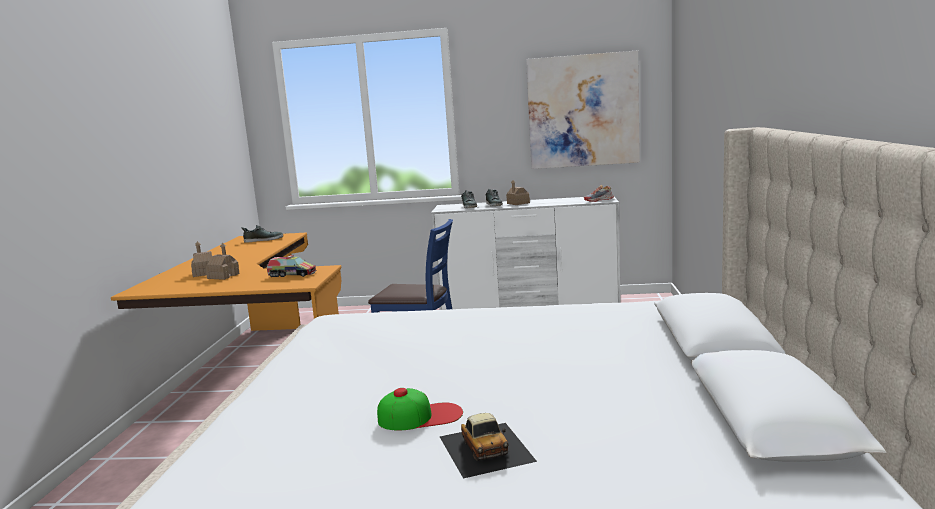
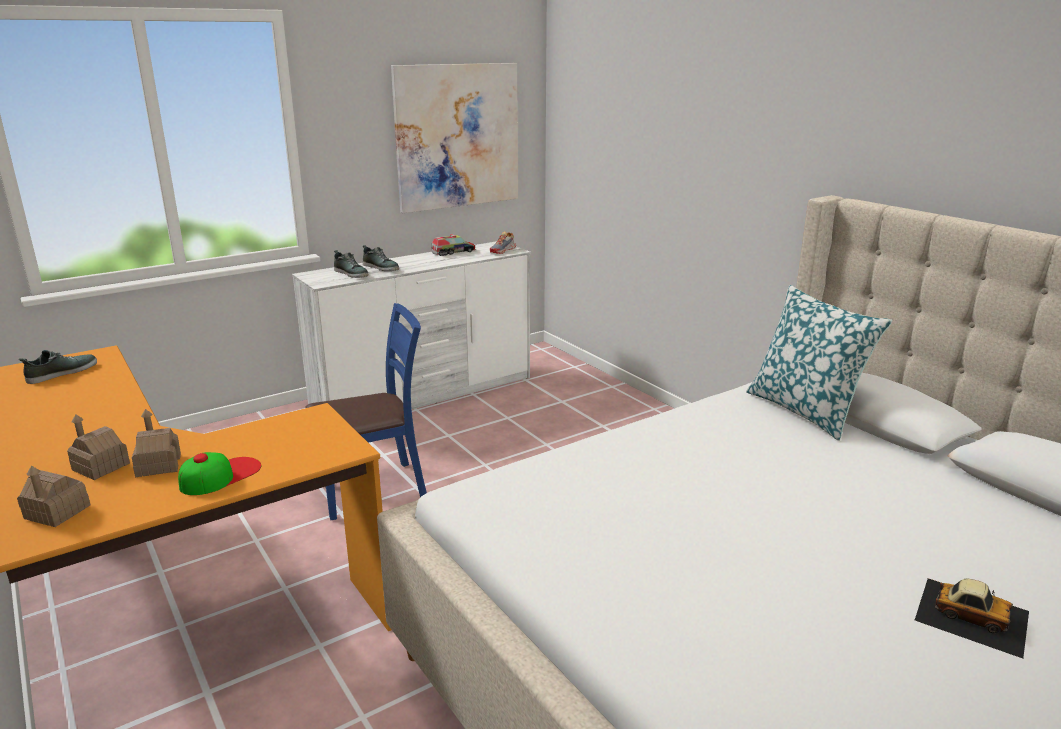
camera: 40 degrees left, 10 degrees up
toy truck [267,255,316,277] -> toy truck moved to [431,234,476,256]
cap [377,388,463,431] -> cap moved to [178,452,261,495]
toy house [506,180,530,205] -> toy house moved to [17,466,91,527]
none -> pillow [746,285,892,441]

